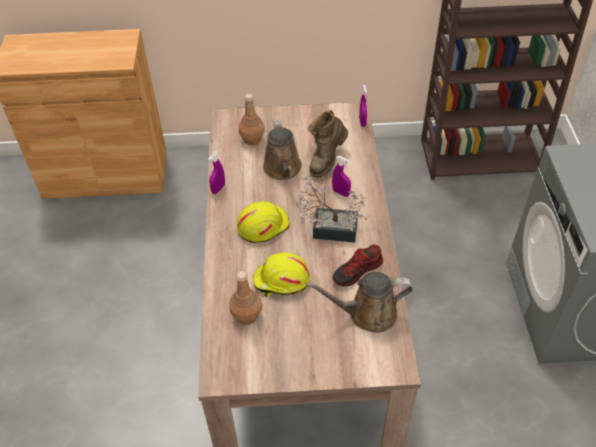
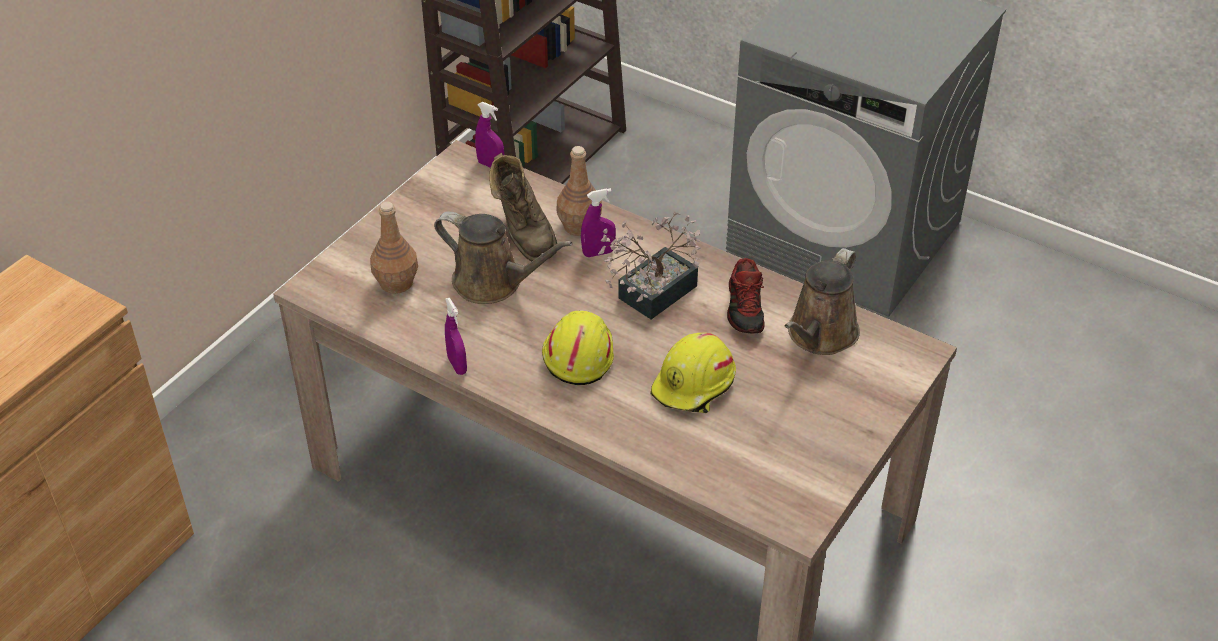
camera: 55 degrees left, 5 degrees down
brown bottle [229,271,262,325] -> brown bottle moved to [556,146,602,236]

